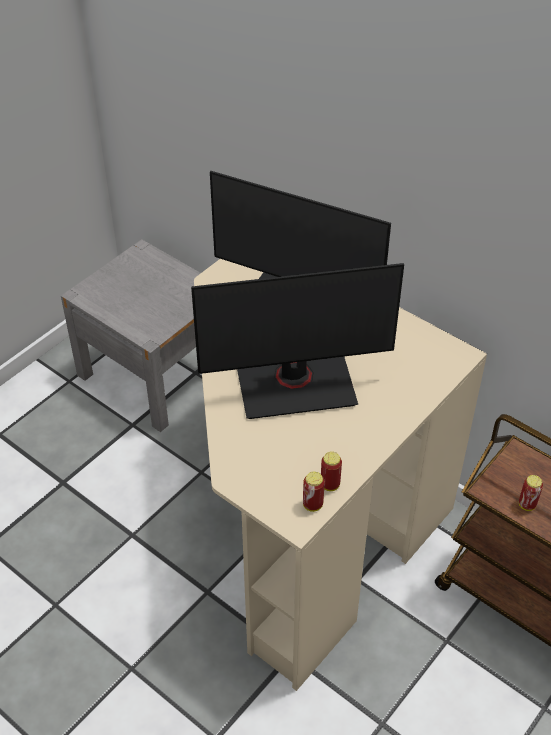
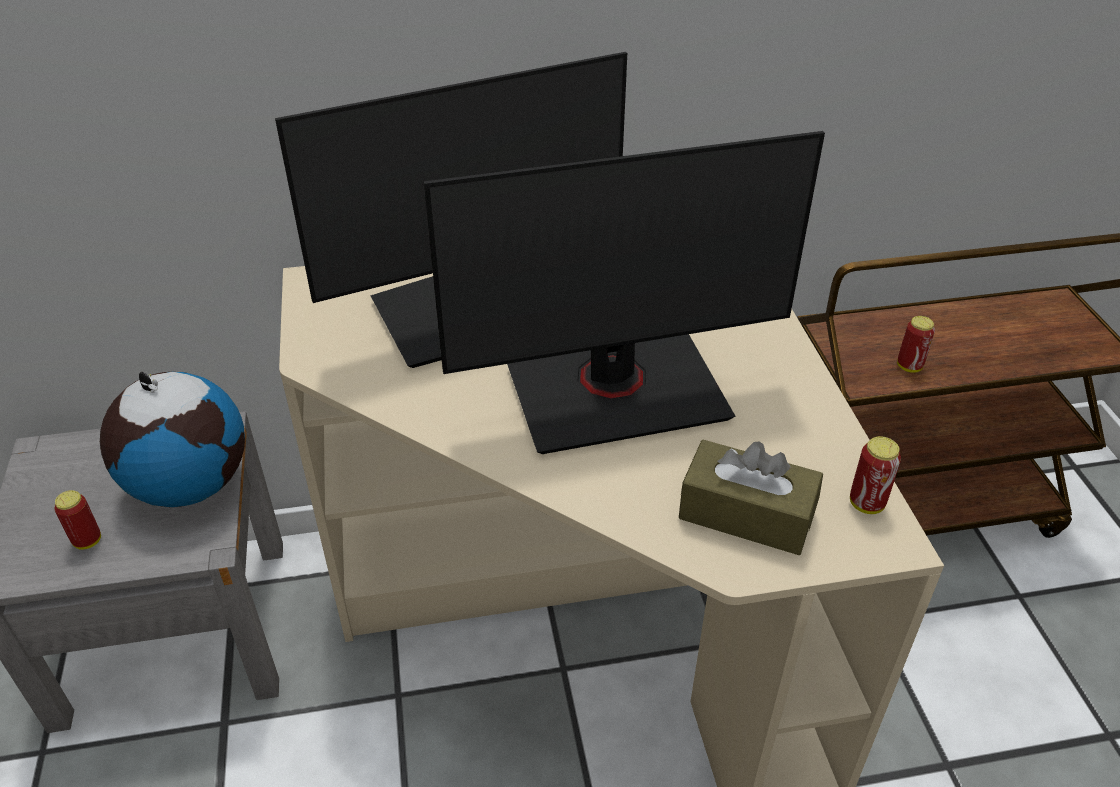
camera: 50 degrees left, 5 degrees down
monitor [191,263,404,419] -> monitor turned 45 degrees clockwise [424,131,825,454]
can [321,451,342,491] -> can moved to [54,490,101,550]
none -> globe [100,372,245,507]
none -> brown tissue box [679,440,823,555]

